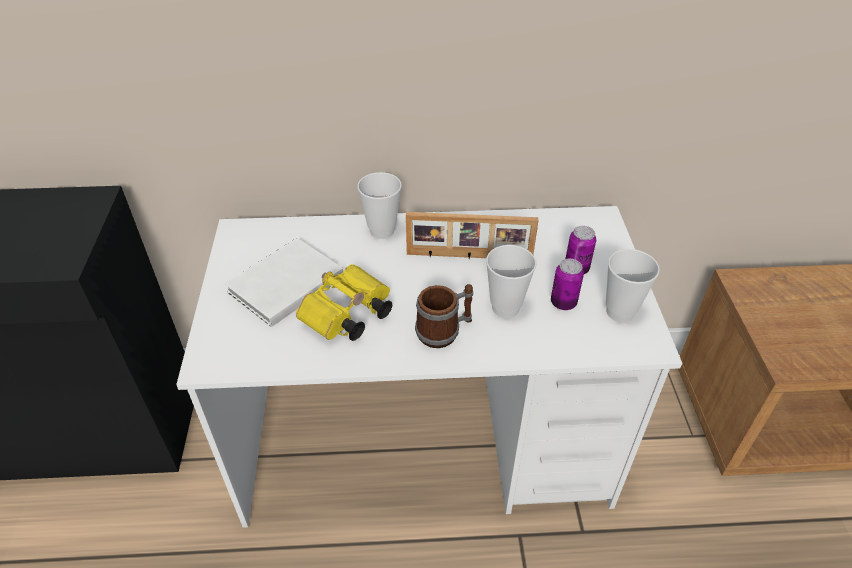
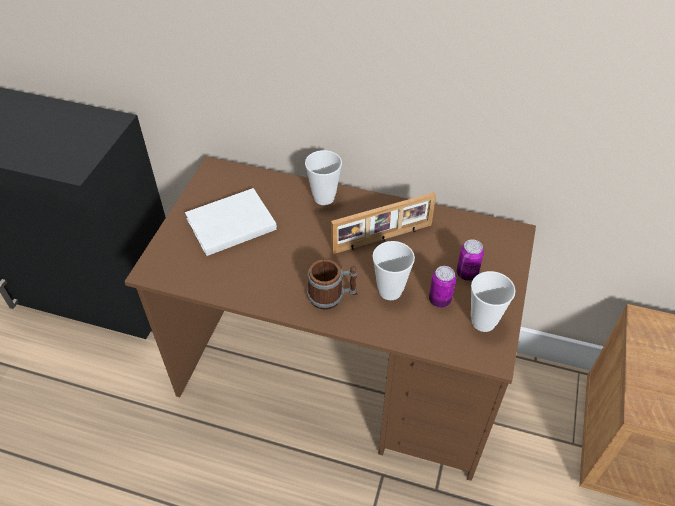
camera: 20 degrees right, 5 degrees up
white desk [176,206,682,528] -> brown desk [124,156,536,481]
yellow binoculars [296,264,392,341] -> none
picture frame [406,212,538,259] -> picture frame turned 45 degrees counterclockwise [331,192,436,254]

